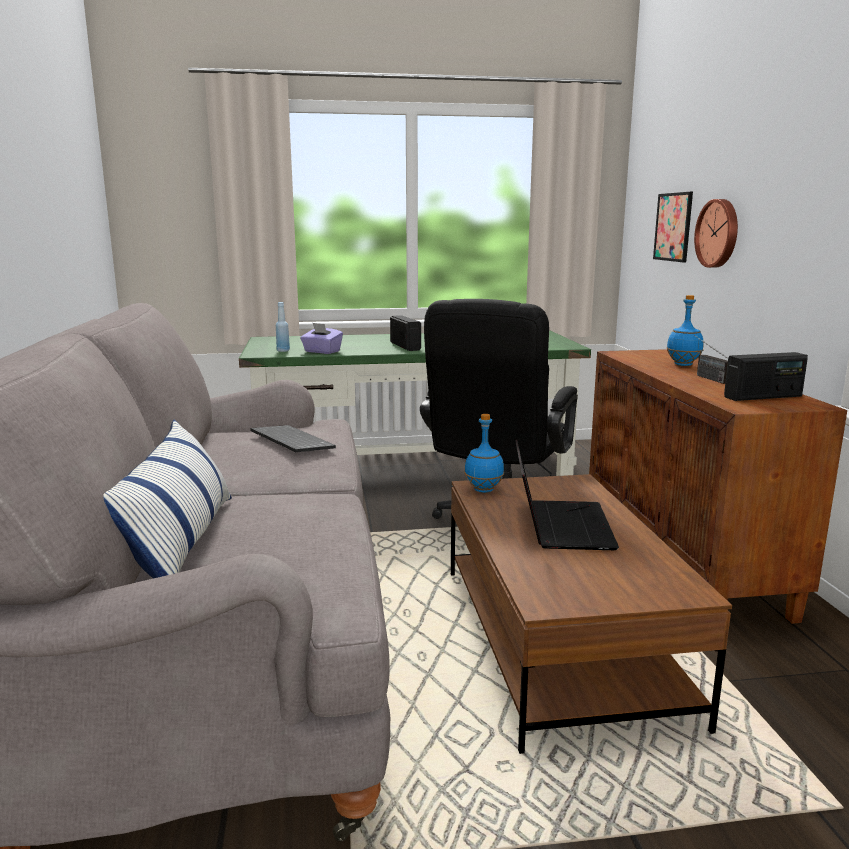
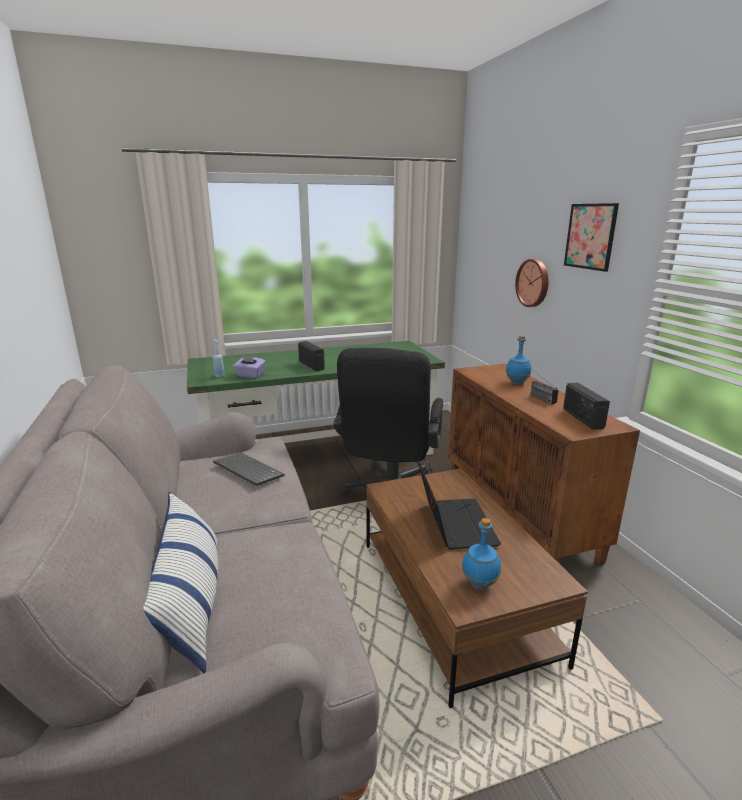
camera: 10 degrees left, 5 degrees up
blue bottle [464,414,504,493] -> blue bottle moved to [462,518,501,590]
picture [653,192,693,262] -> picture moved to [564,203,619,272]
radio [724,352,808,401] -> radio turned 105 degrees clockwise [563,383,610,430]

